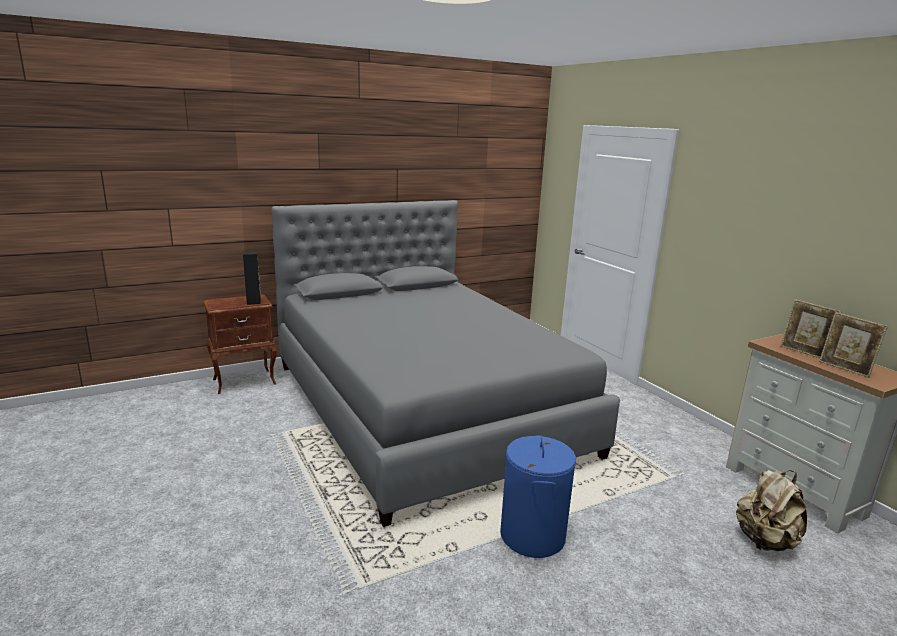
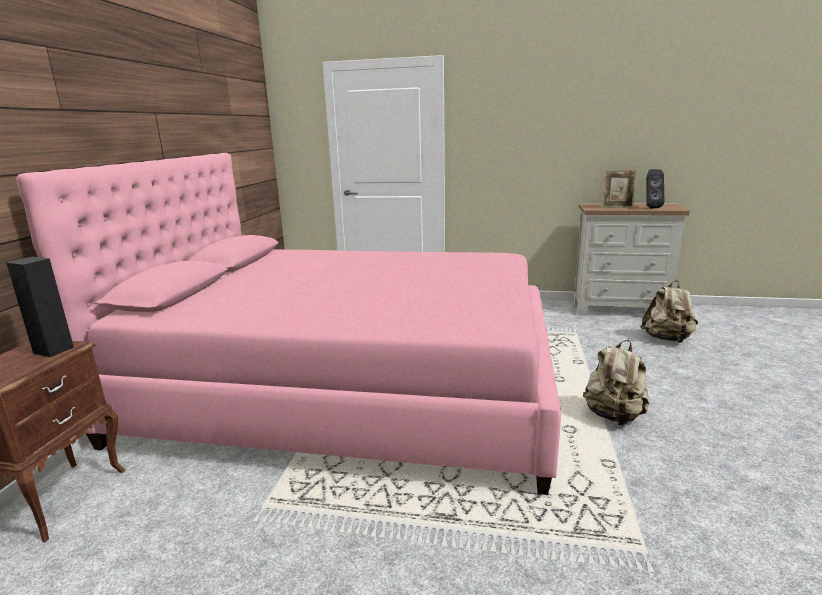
camera: 50 degrees left, 0 degrees up
grey bed [272,200,620,527] -> pink bed [17,153,561,495]
blue laundry basket [500,435,576,558] -> beige backpack [583,340,649,425]
picture frame [819,312,888,378] -> black speaker [647,169,664,209]

